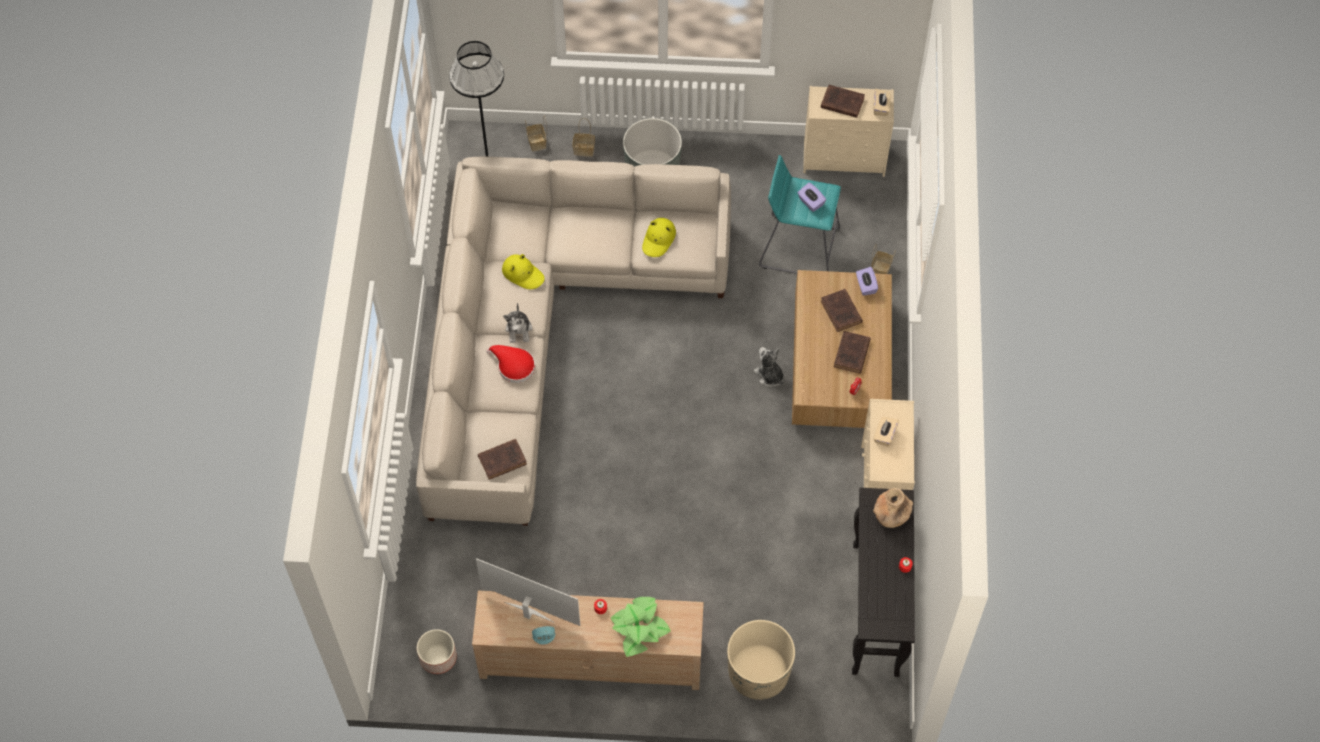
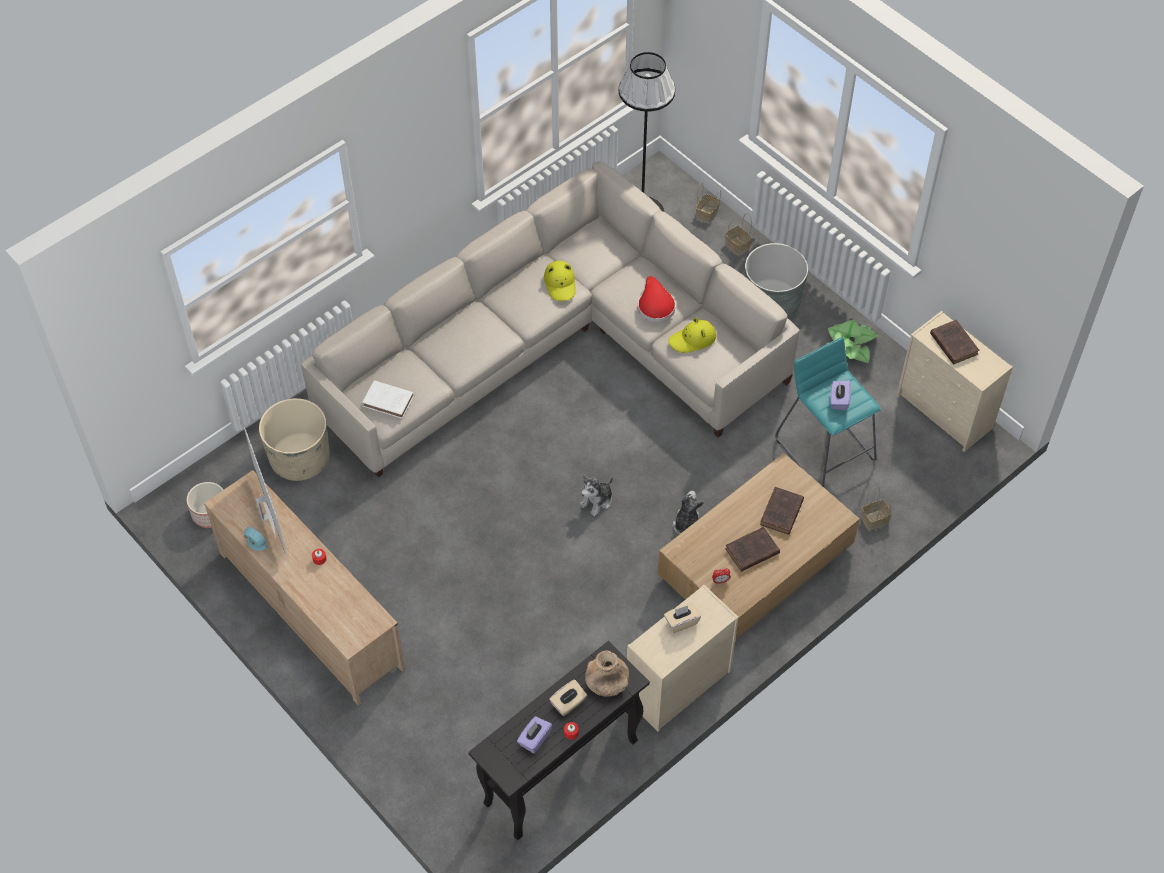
camera: 45 degrees right, 5 degrees down
brown book [478,439,527,480] -> white book [362,380,414,419]
red hat [486,345,535,383] -> red hat moved to [638,276,675,323]
plush toy [503,303,532,343] -> plush toy moved to [580,475,613,516]
potted plant [611,597,671,657] -> potted plant moved to [827,320,878,363]
beige planter [727,620,795,700] -> beige planter moved to [259,398,330,481]
purple tissue box [856,267,878,296] -> purple tissue box moved to [517,716,552,754]
beige tissue box [874,89,891,116] -> beige tissue box moved to [549,680,587,716]

